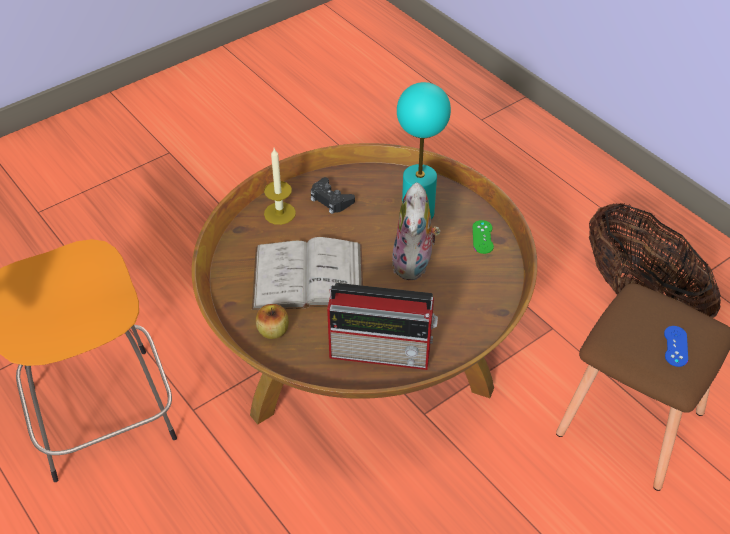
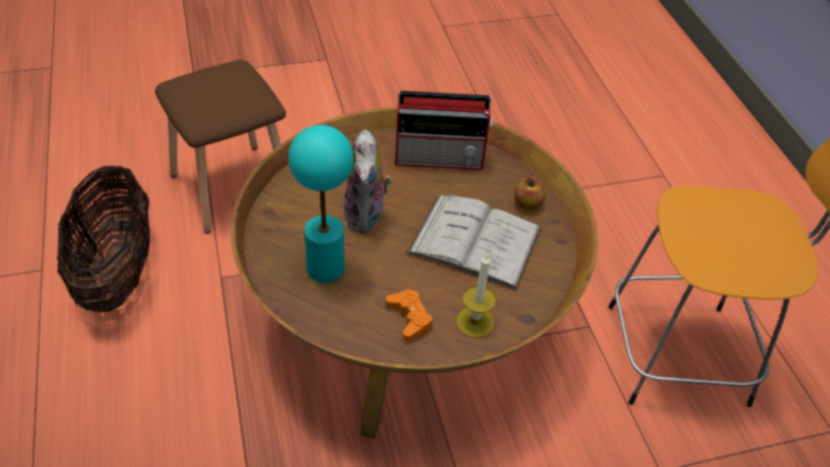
camera: 160 degrees left, 0 degrees up
black game controller [311,177,355,214] -> orange game controller [386,290,433,341]
radio [327,283,438,370] -> radio turned 150 degrees clockwise [395,91,493,170]
plush toy [392,182,440,280] -> plush toy turned 150 degrees clockwise [343,130,392,233]
green game controller [473,220,494,254] -> none
blue game controller [664,326,688,367] -> none

